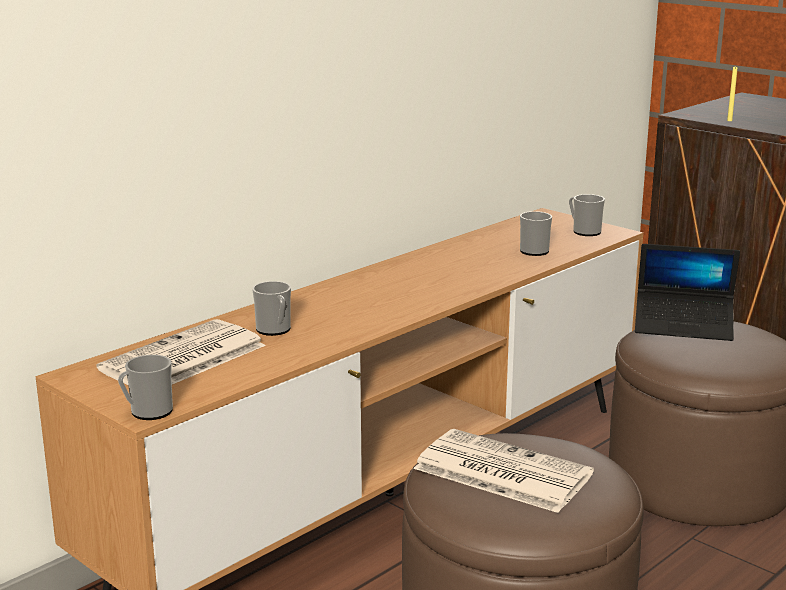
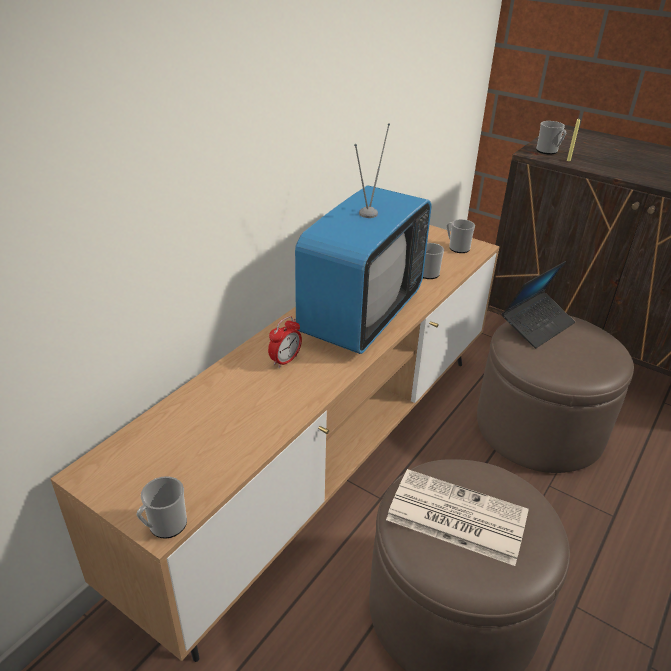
camera: 10 degrees left, 15 degrees up
newspaper [97,319,266,385] -> none
mug [252,281,291,336] -> mug moved to [536,121,566,154]
laptop [635,244,740,341] -> laptop turned 45 degrees counterclockwise [502,261,575,348]
none -> alarm clock [268,316,302,368]
none -> television [295,123,431,354]

